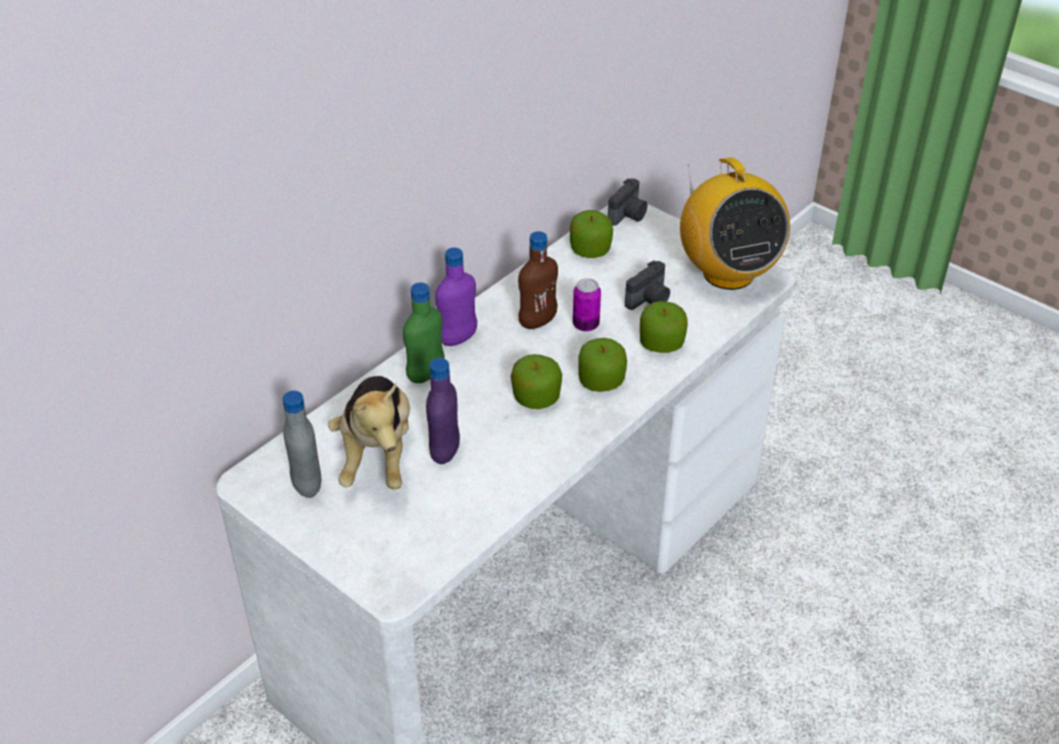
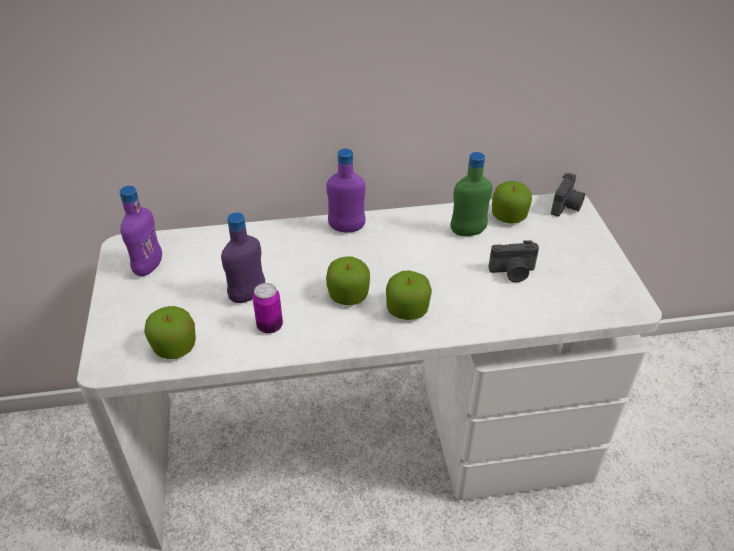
camera: 40 degrees right, 0 degrees up
grey bottle [283,391,321,498] -> purple bottle [119,186,162,276]
plush toy [328,376,410,490] -> none
green bottle [403,282,445,383] -> green bottle moved to [451,152,493,236]
brown bottle [518,231,558,329] -> none
can [573,278,601,332] -> can moved to [252,283,283,333]
camera [608,178,647,226] -> camera turned 45 degrees counterclockwise [551,173,585,217]
apple [640,301,688,353] -> apple moved to [144,306,196,359]
radio [680,157,790,290] -> none

